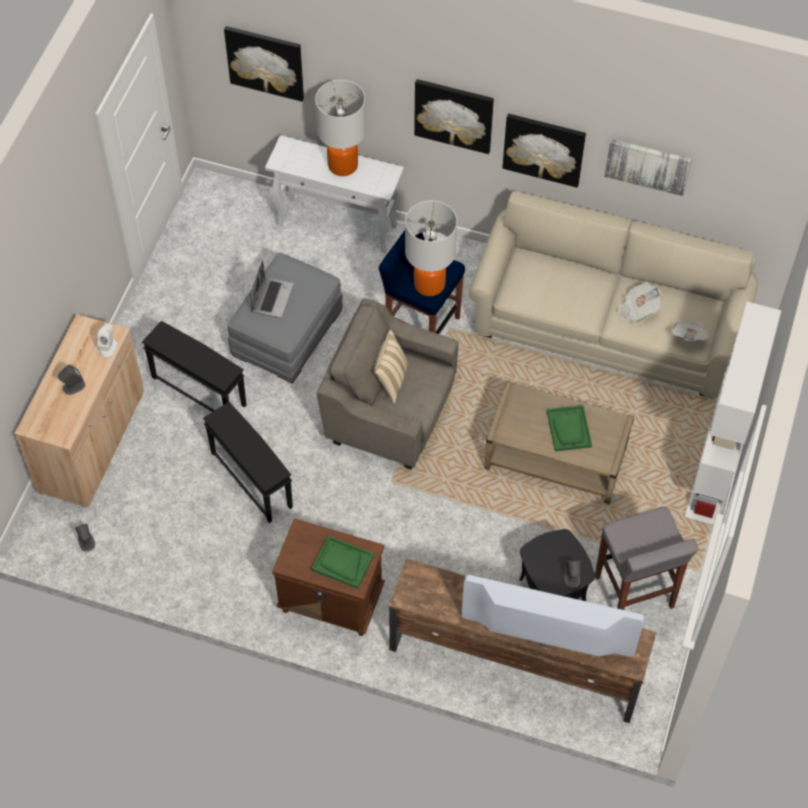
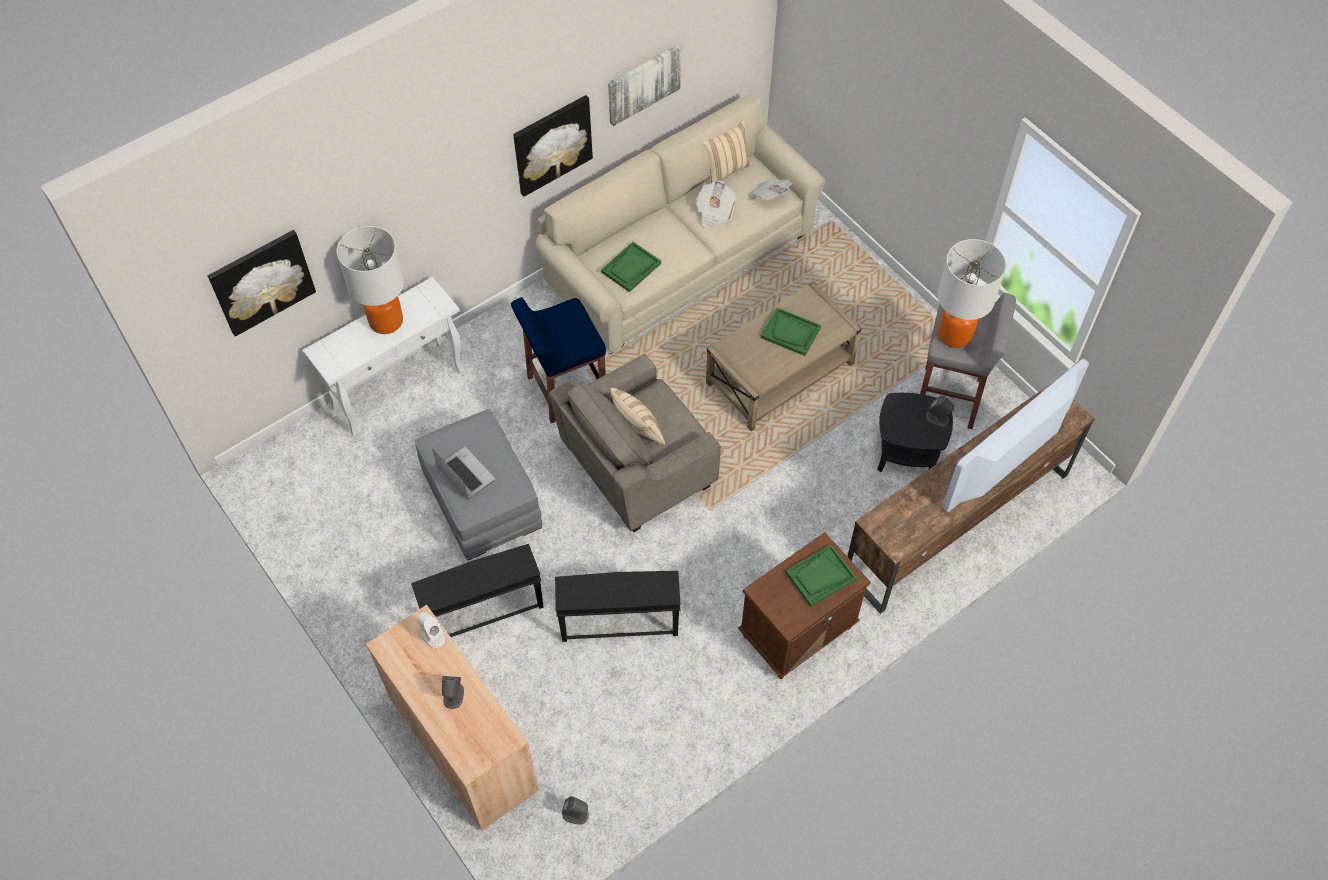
camera: 55 degrees left, 0 degrees up
table lamp [405,201,457,296] -> table lamp moved to [937,239,1006,348]
picture [414,79,494,154] -> none
white bookcase [685,302,781,526] -> none
none -> green tray [601,242,661,292]
none -> beige pillow [702,119,753,183]

